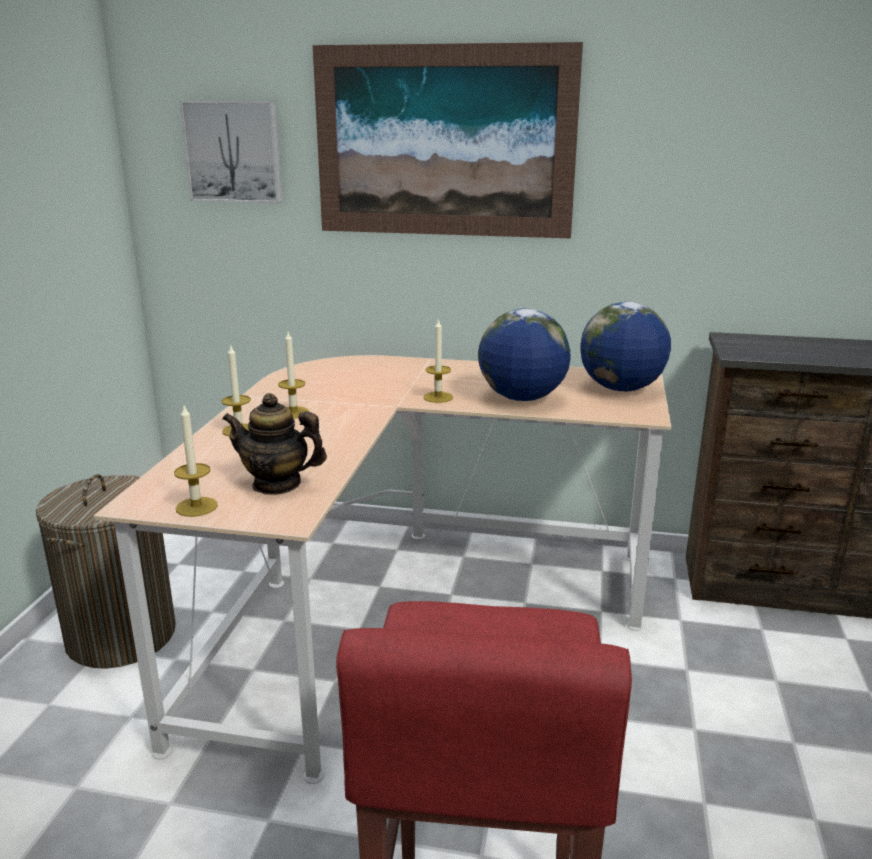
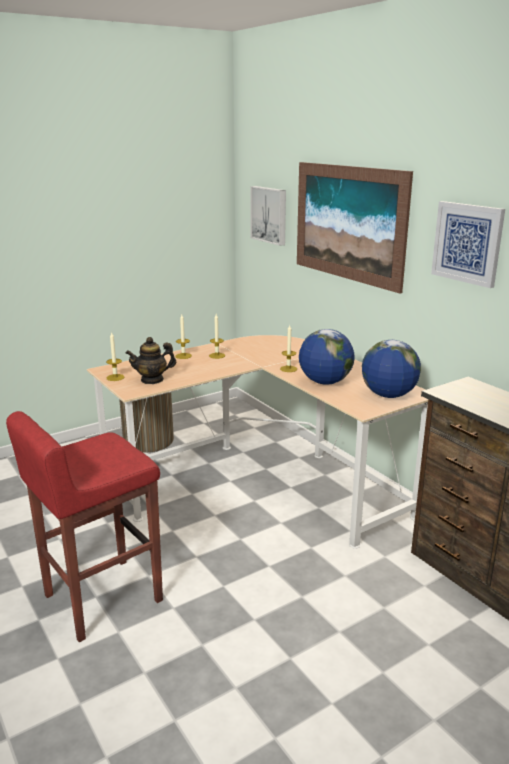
camera: 45 degrees right, 0 degrees up
teapot [222,393,327,495] -> teapot turned 75 degrees counterclockwise [126,337,176,384]
none -> picture [431,201,505,288]

